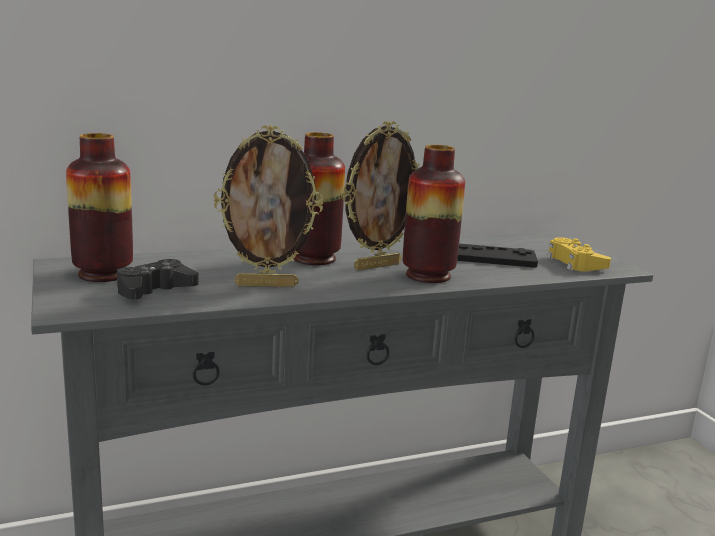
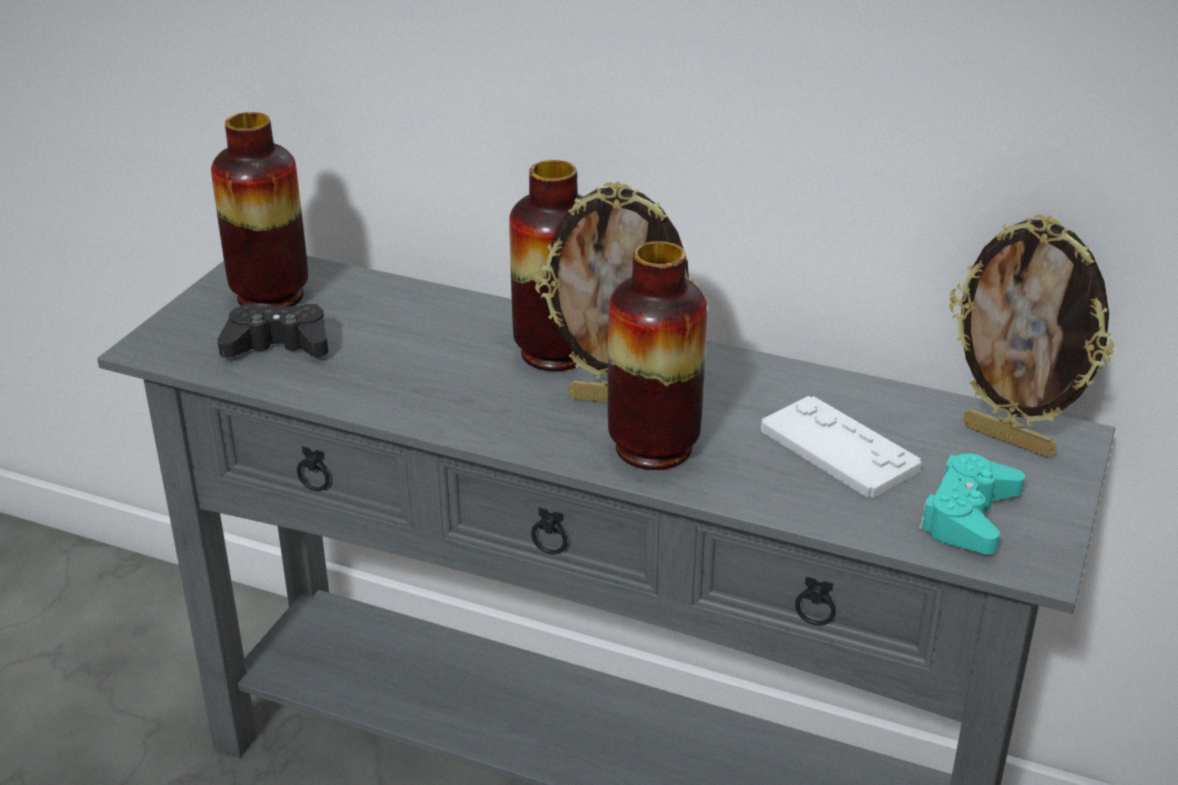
camera: 45 degrees right, 15 degrees up
picture frame [214,125,323,287] -> picture frame moved to [949,214,1114,458]
black game controller [457,244,538,268] -> white game controller [761,396,922,498]
yellow game controller [547,237,611,272] -> turquoise game controller [918,453,1025,554]

